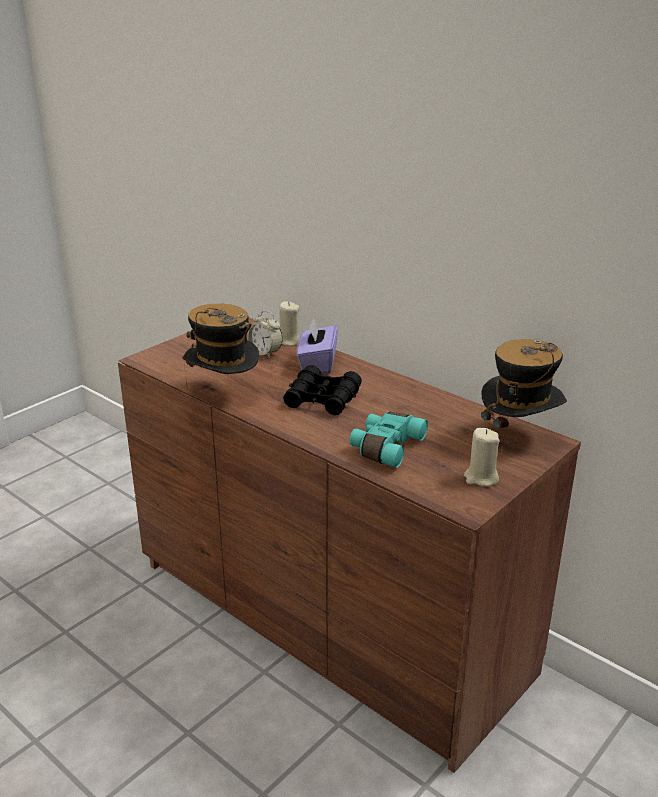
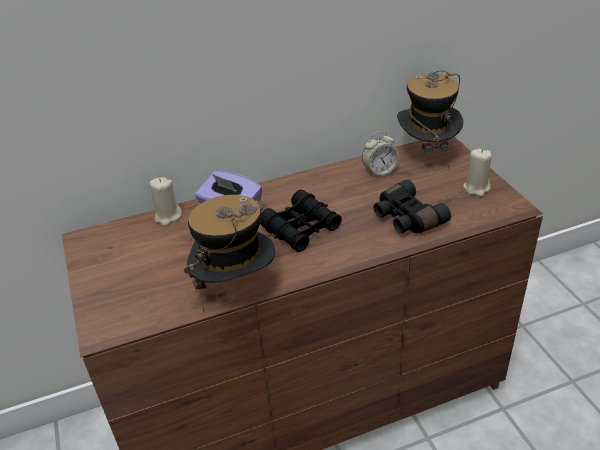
camera: 60 degrees left, 10 degrees up
alarm clock [247,311,283,358] -> alarm clock moved to [362,131,399,178]
turquoise binoculars [350,412,428,468] -> black binoculars [374,179,451,233]

